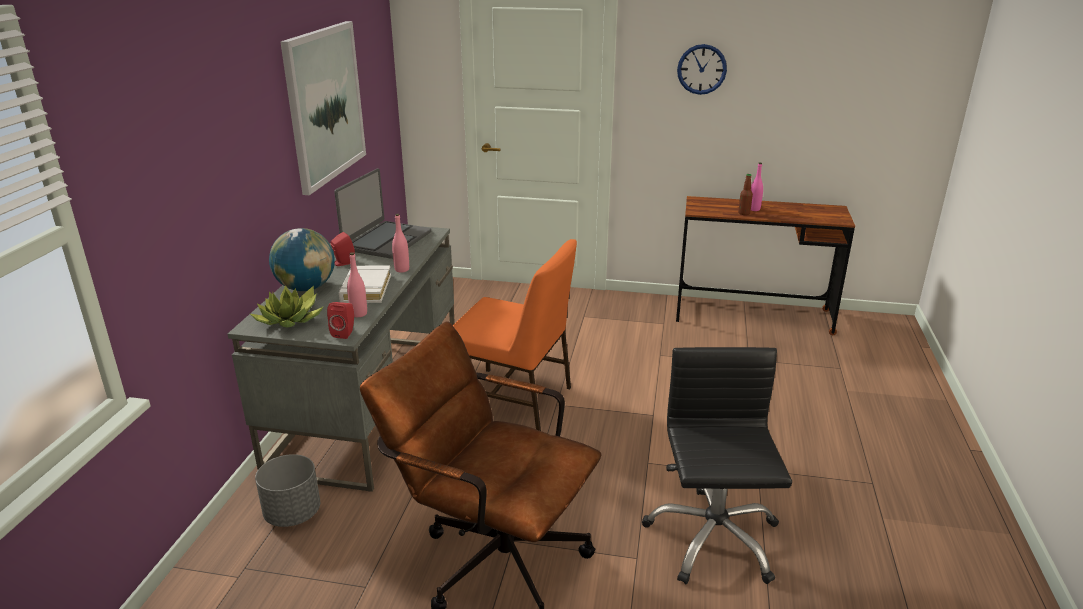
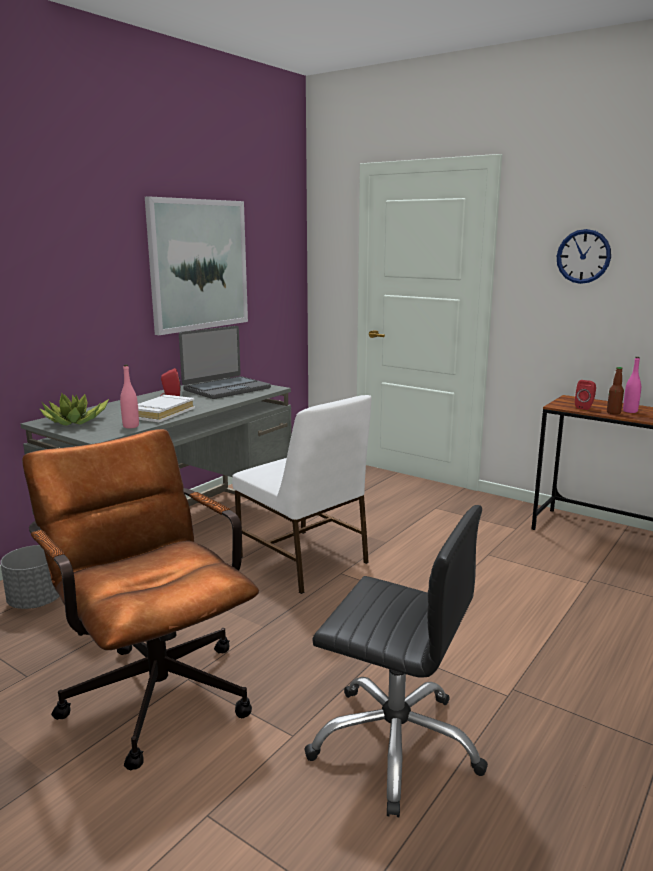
camera: 25 degrees right, 10 degrees down
globe [269,228,335,291] -> none
red speaker [327,302,354,339] -> red speaker moved to [575,380,596,410]
pink bottle [392,214,409,272] -> none
orange chair [453,239,577,431] -> white chair [232,395,372,594]
black office chair [642,347,792,584] -> black office chair turned 90 degrees clockwise [304,505,488,817]

